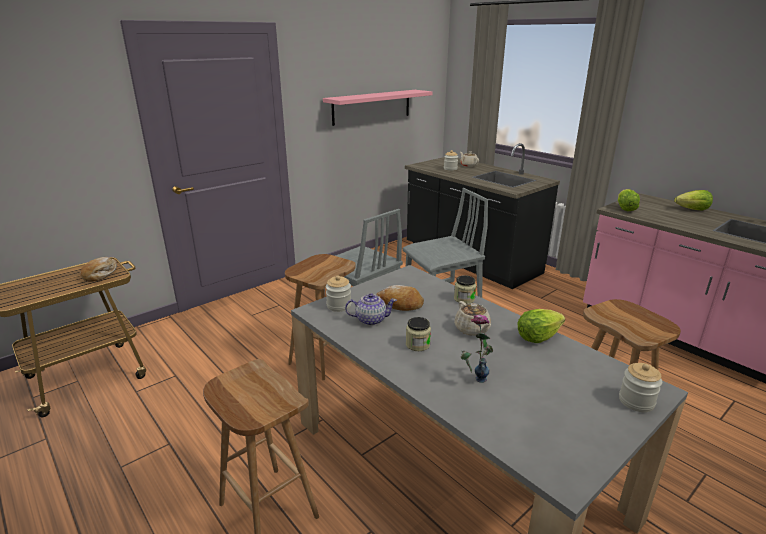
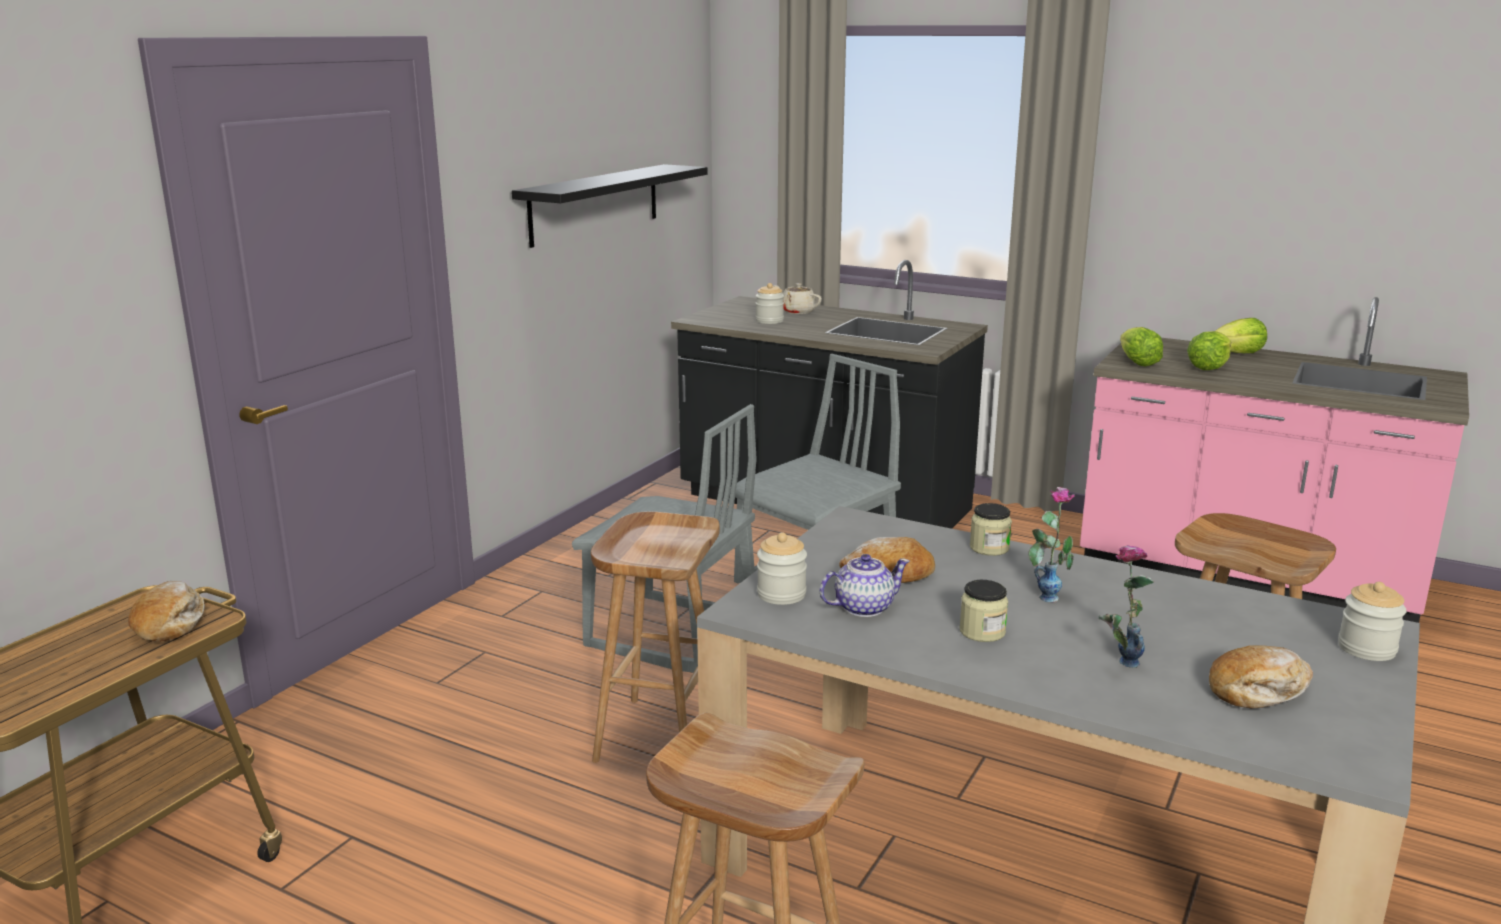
camera: 20 degrees left, 5 degrees down
pink shelf [323,90,433,126] -> black shelf [512,164,707,248]
beige teapot [454,301,491,336] -> vase [1029,487,1075,603]
lettuce [517,309,565,343] -> lettuce moved to [1187,331,1231,370]
none -> bread [1209,645,1313,709]

